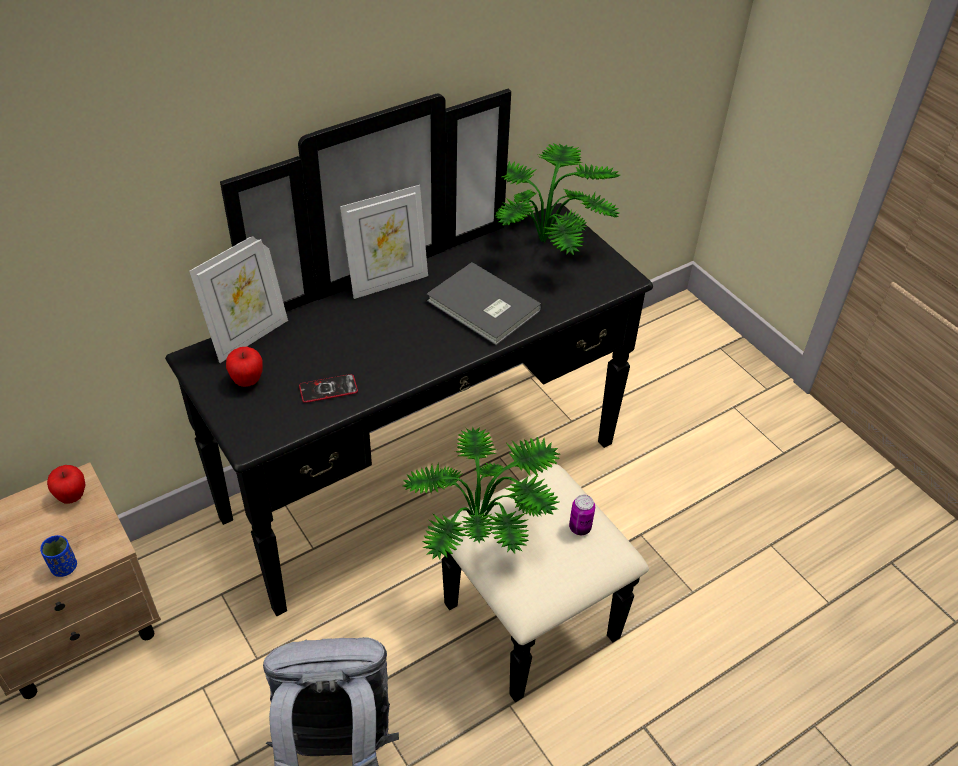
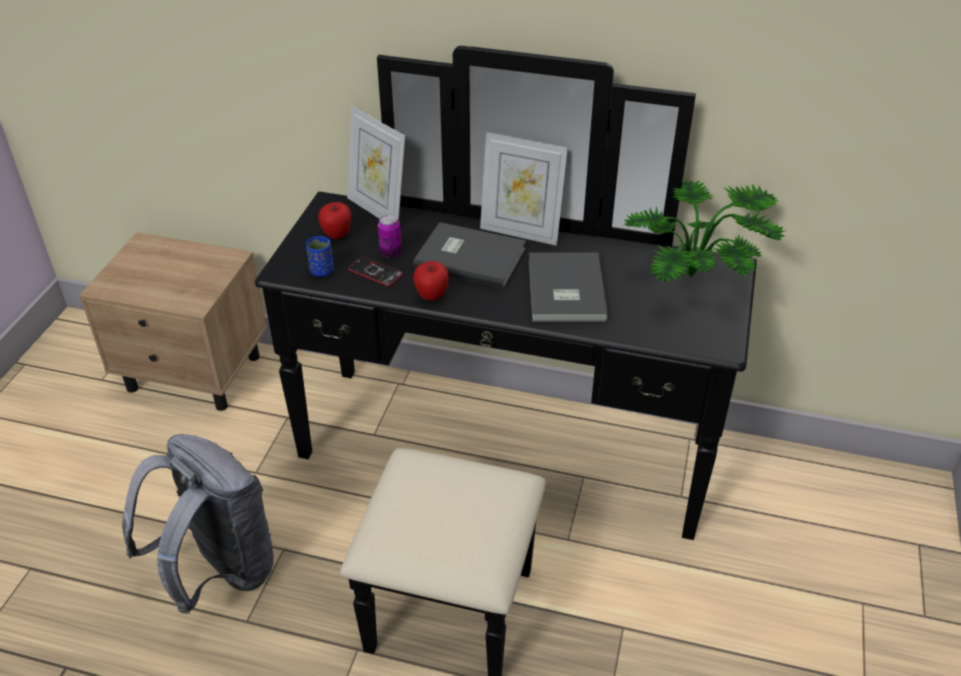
camera: 50 degrees right, 5 degrees down
blue cup [40,535,77,577] -> blue cup moved to [306,236,334,277]
apple [47,465,85,504] -> apple moved to [413,261,449,301]
picture frame [189,236,288,363] -> picture frame turned 45 degrees clockwise [347,106,405,221]
potted plant [403,427,560,560] -> none
can [569,495,595,535] -> can moved to [378,214,402,258]
none -> grey book [413,222,526,288]

